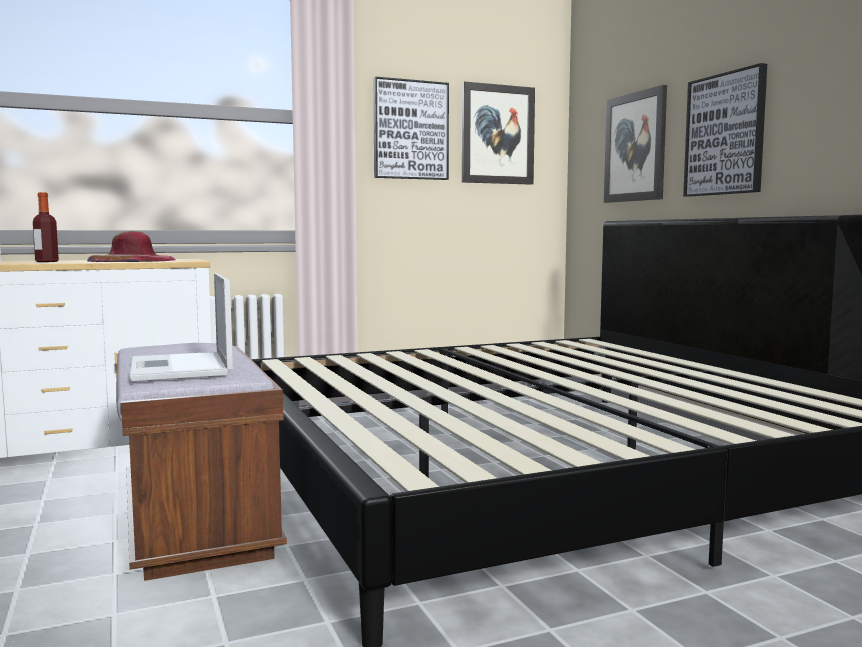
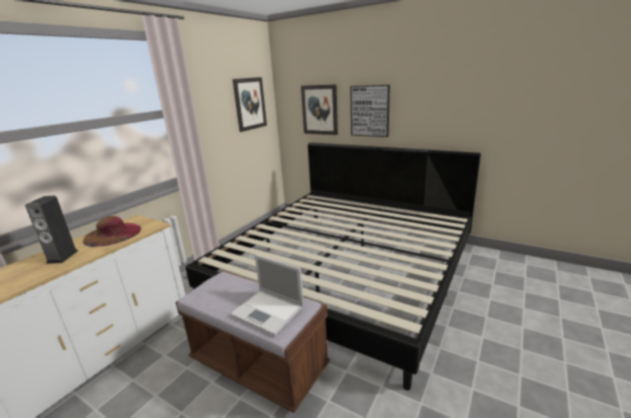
camera: 35 degrees left, 15 degrees up
bottle [33,192,59,262] -> speaker [25,196,78,264]
picture [373,77,449,180] -> none

